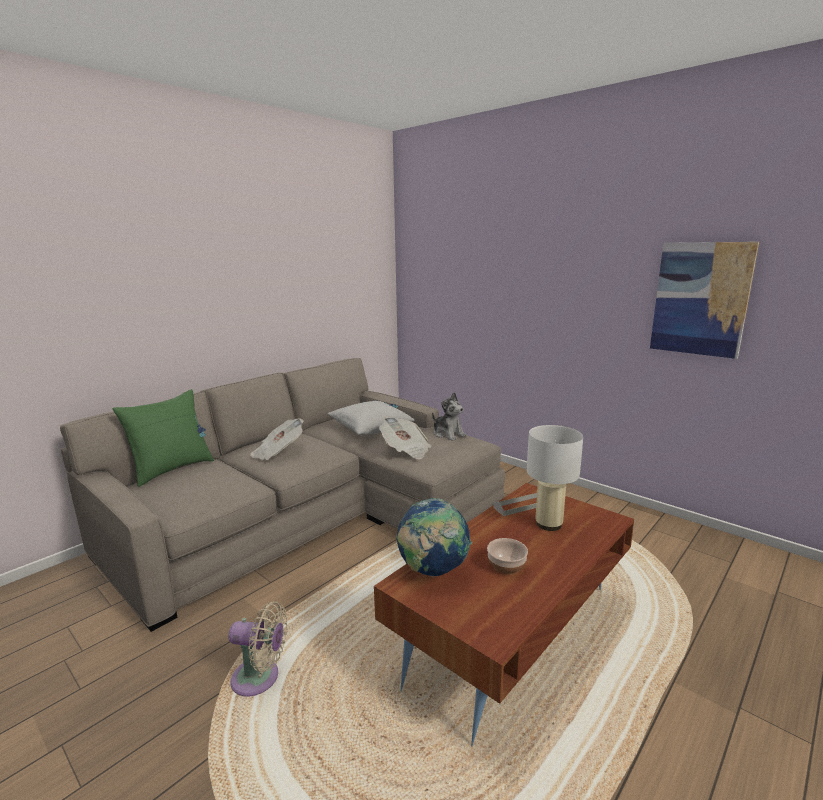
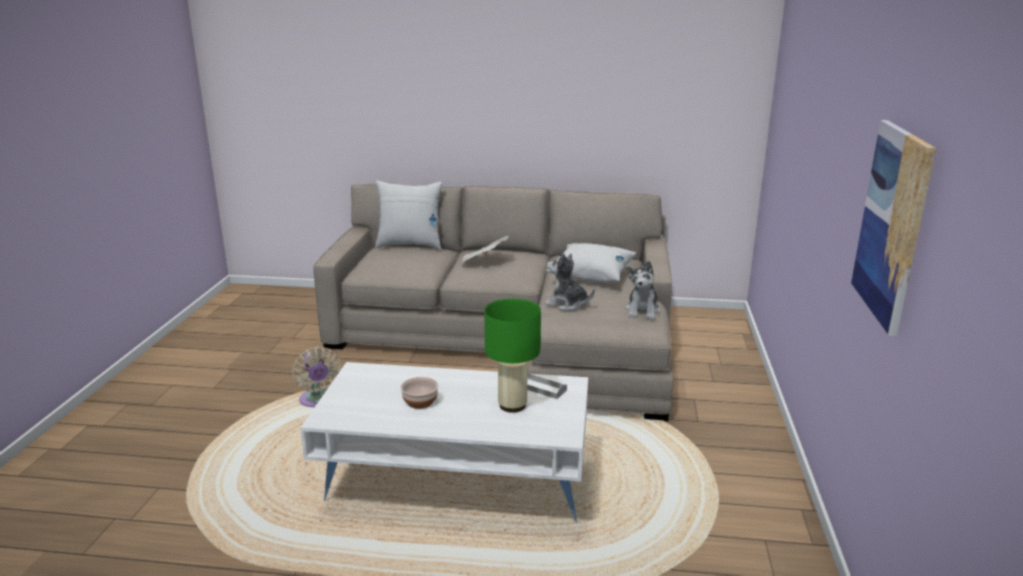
camera: 55 degrees right, 5 degrees up
green pillow [113,389,214,487] -> grey pillow [375,181,442,250]
brown coffee table [374,483,635,746] -> white coffee table [300,362,588,523]
newspaper [379,417,431,460] -> plush toy [545,252,595,311]
globe [396,498,472,577] -> none
white table lamp [527,425,583,531] -> green table lamp [484,299,541,413]

